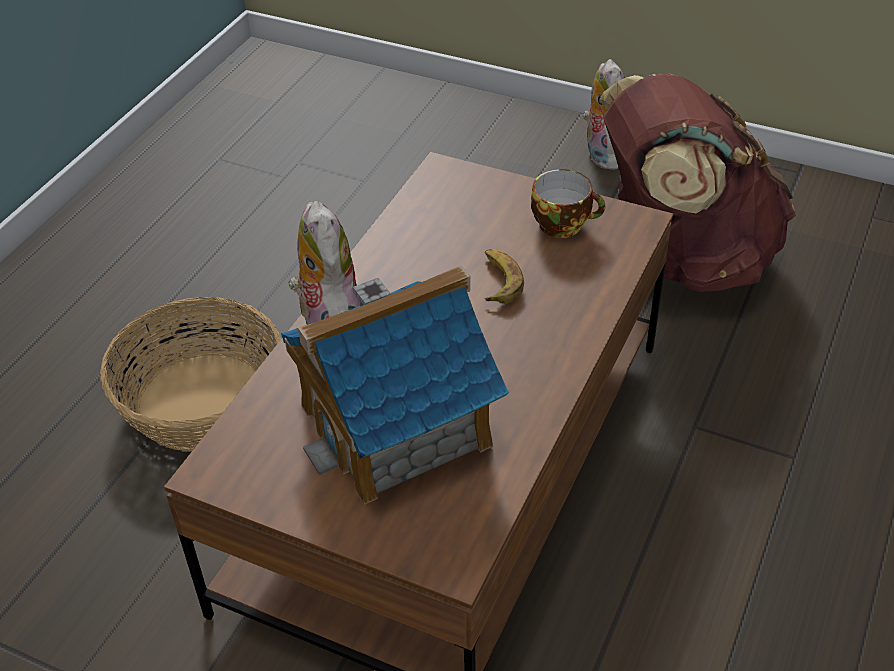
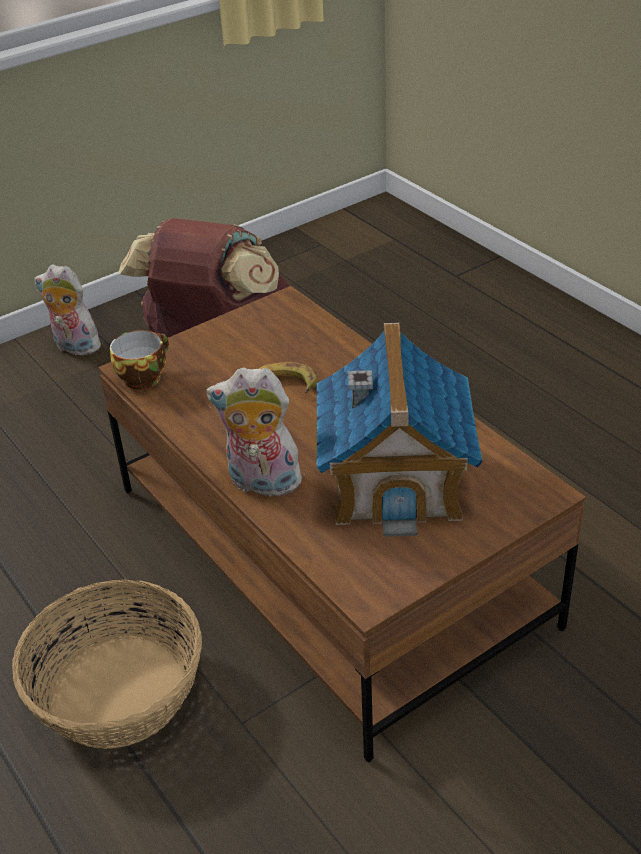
camera: 60 degrees left, 5 degrees down
cup [531,169,605,238] -> cup moved to [110,330,169,390]

